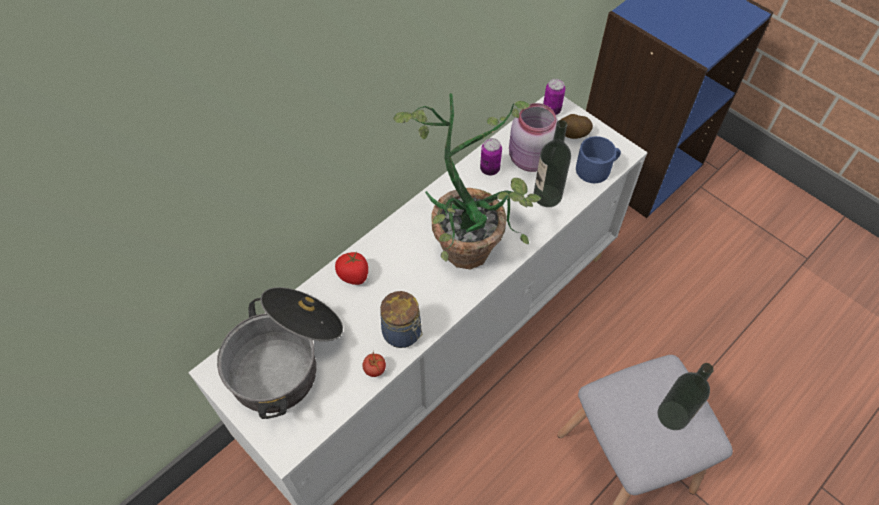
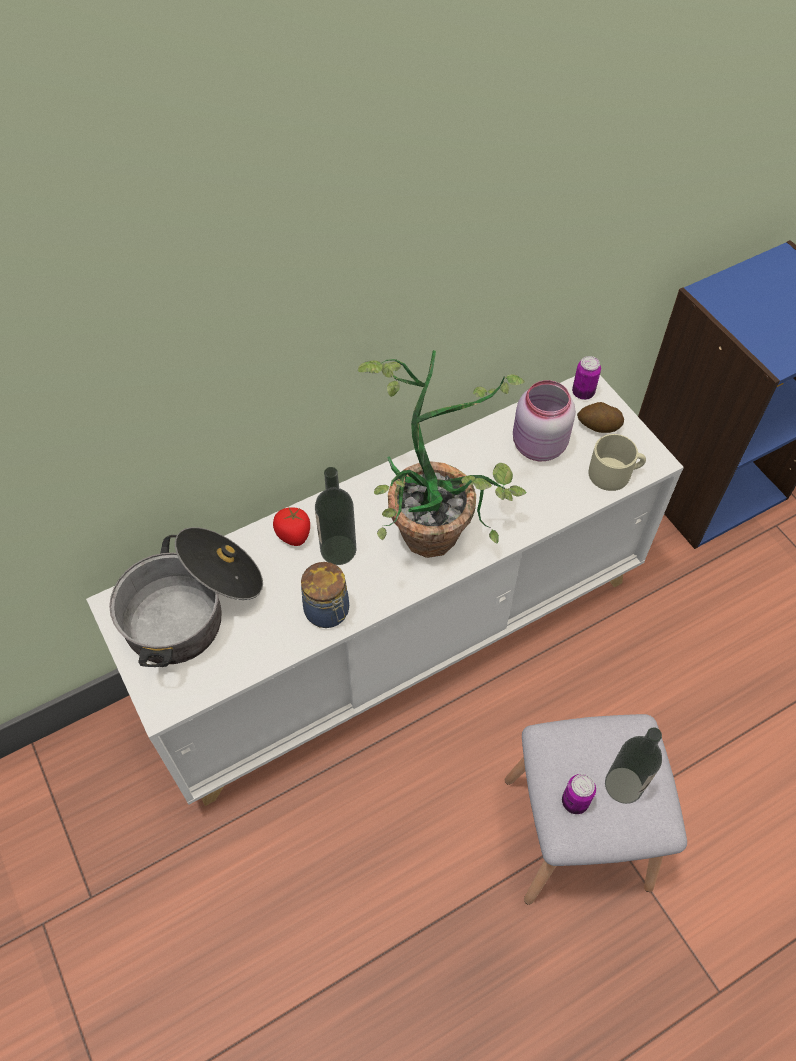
camera: 15 degrees right, 0 degrees up
tomato [362,352,386,377] -> none
can [480,138,502,175] -> can moved to [562,774,596,814]
bottle [533,120,571,207] -> bottle moved to [315,467,356,565]
blue mug [576,136,621,183] -> beige mug [588,434,646,491]

